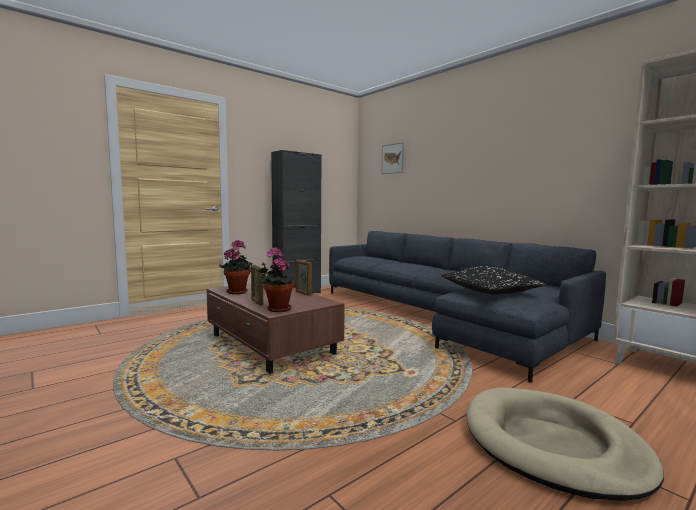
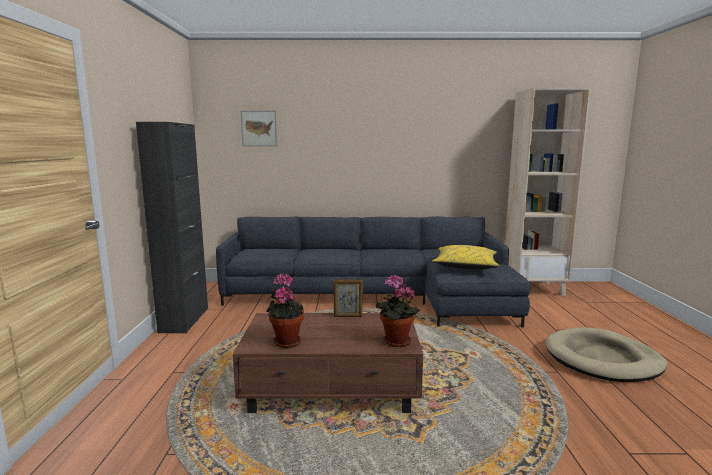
camera: 50 degrees left, 5 degrees up
picture frame [251,265,263,306] -> none
black pillow [441,266,547,294] -> yellow pillow [432,245,499,269]

